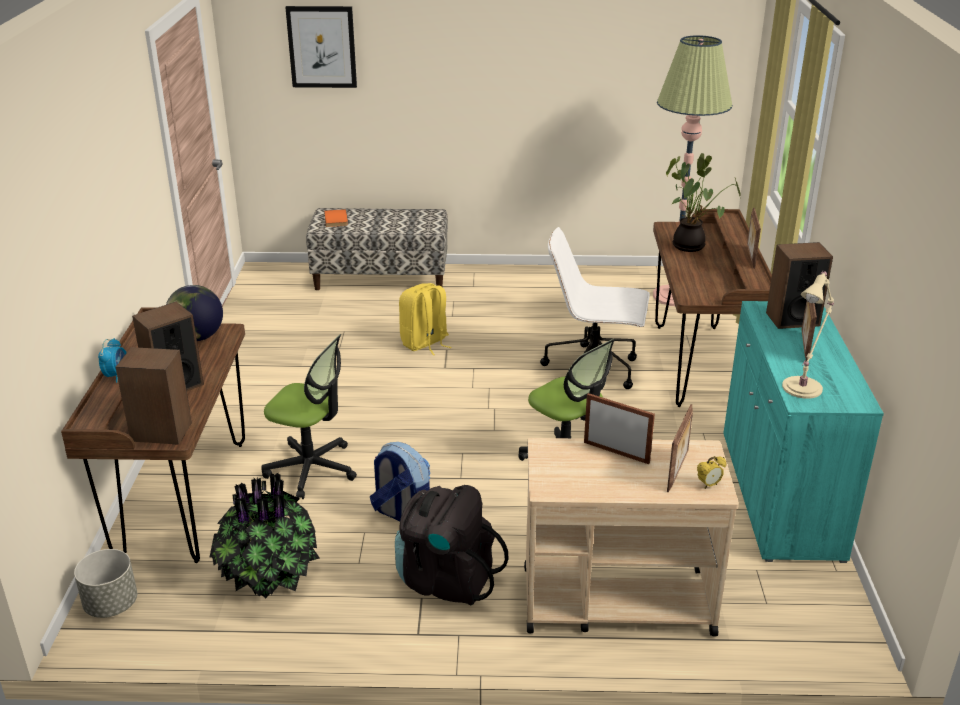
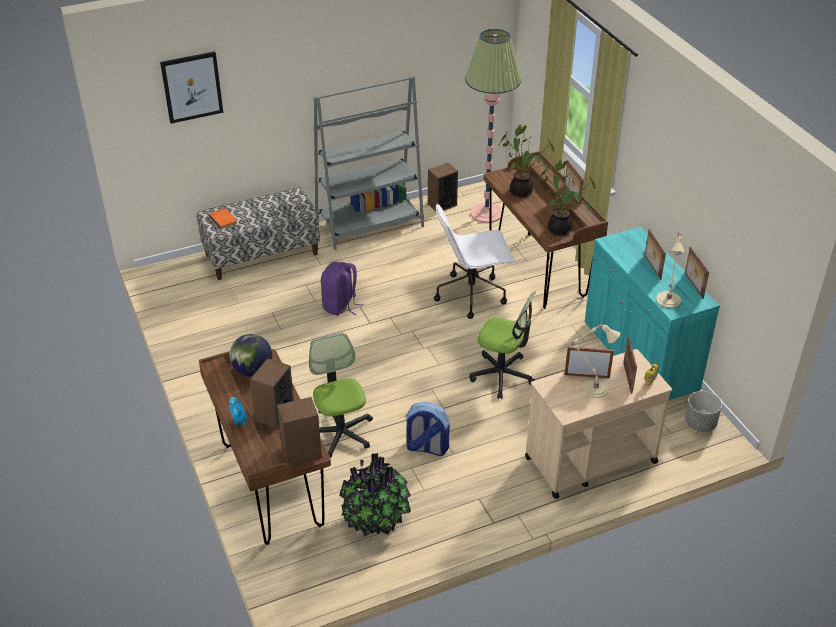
camera: 25 degrees left, 10 degrees up
grey planter [74,549,137,618] -> grey planter moved to [685,391,722,432]
office chair [261,334,357,499] -> office chair turned 105 degrees counterclockwise [309,333,373,458]
black backpack [395,485,508,605] -> none
yellow backpack [399,283,451,355] -> purple backpack [321,262,363,316]
speaker [766,242,833,329] -> speaker moved to [428,163,458,211]
none -> grey bookcase [314,76,424,250]
none -> potted plant [537,160,596,236]
none -> beige table lamp [571,323,621,398]
none -> picture frame [685,247,709,299]

